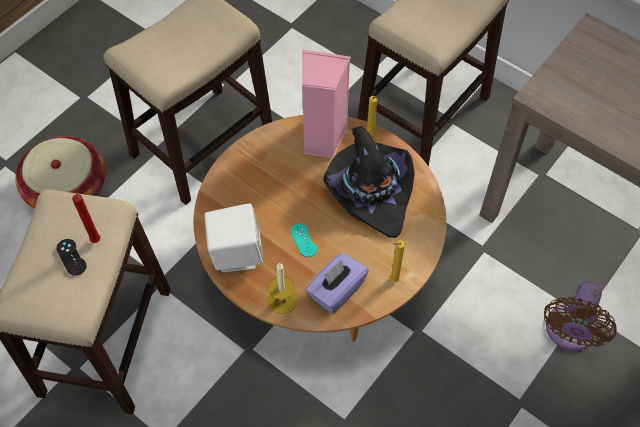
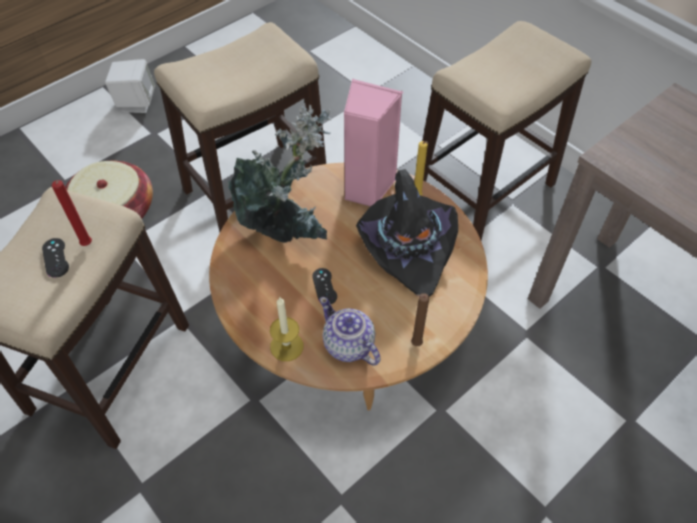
camera: 10 degrees right, 5 degrees down
white speaker [204,203,263,272] -> white speaker moved to [105,59,155,113]
turquoise game controller [291,224,317,257] -> black game controller [312,268,337,304]
purple tissue box [306,253,369,314] -> teapot [319,297,381,366]
yellow candle [390,240,405,283] -> brown candle [411,293,429,346]
brown fan [544,281,617,351] -> none
none -> potted plant [228,104,332,243]

